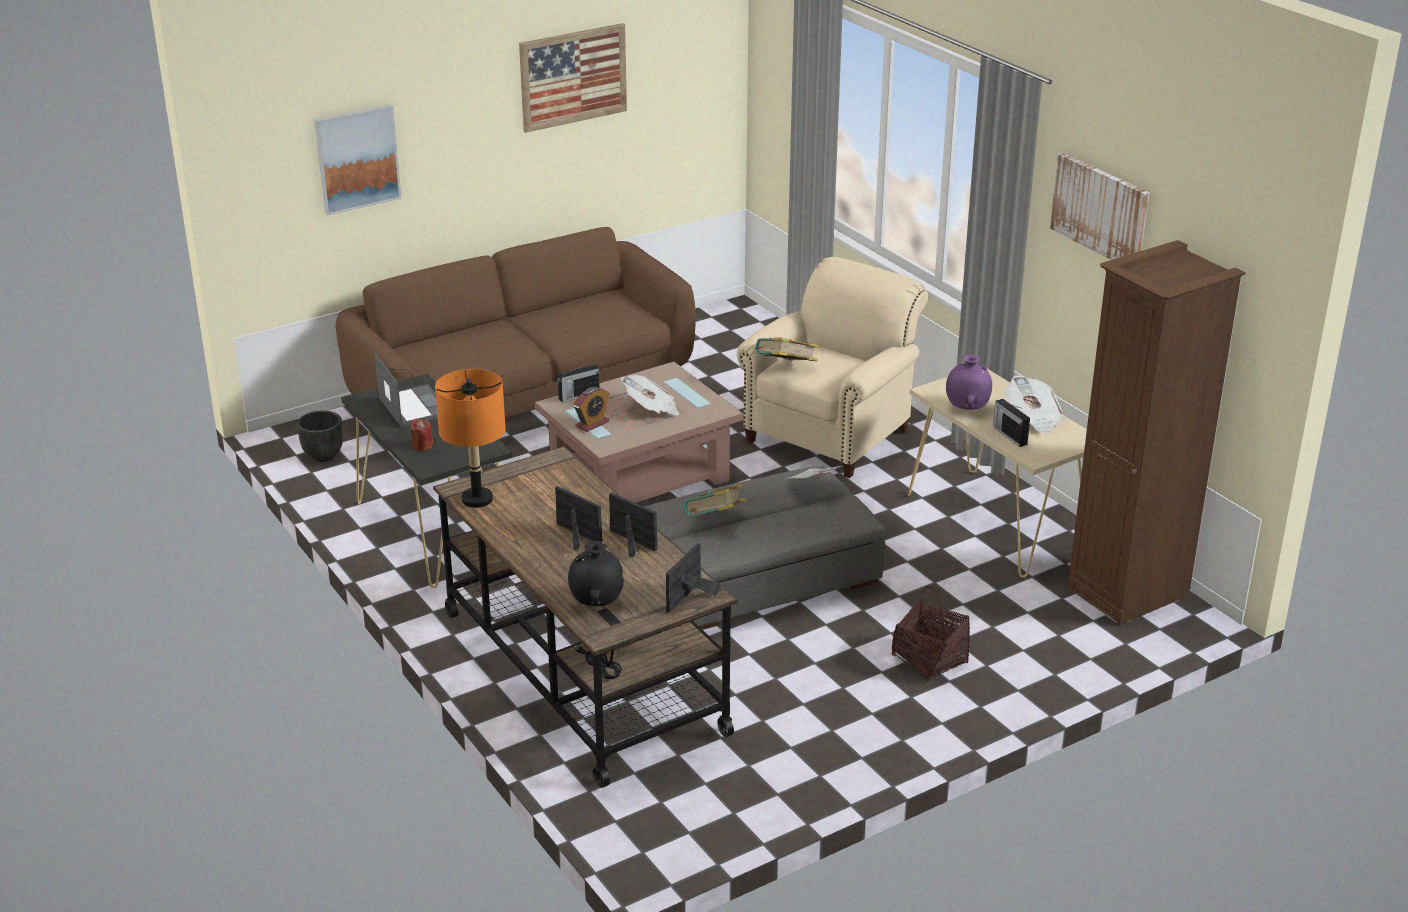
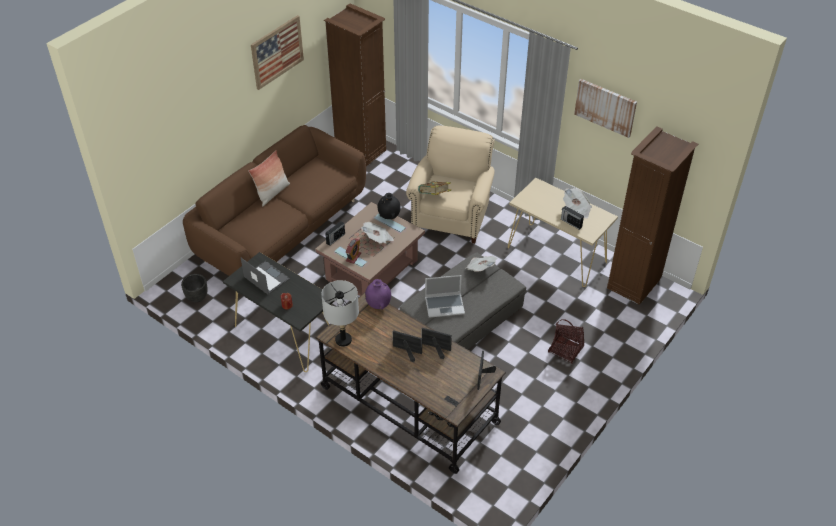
camera: 20 degrees left, 15 degrees up
picture [314,104,402,216] -> none
orange table lamp [435,369,506,508] -> grey table lamp [321,280,359,347]
black vase [568,541,624,606] -> black vase moved to [378,193,401,219]
book [684,483,746,517] -> laptop [425,275,465,318]
purple vase [946,355,992,410] -> purple vase moved to [365,279,391,309]
none -> pillow [248,150,290,206]
none -> brown cabinet [324,3,386,166]

